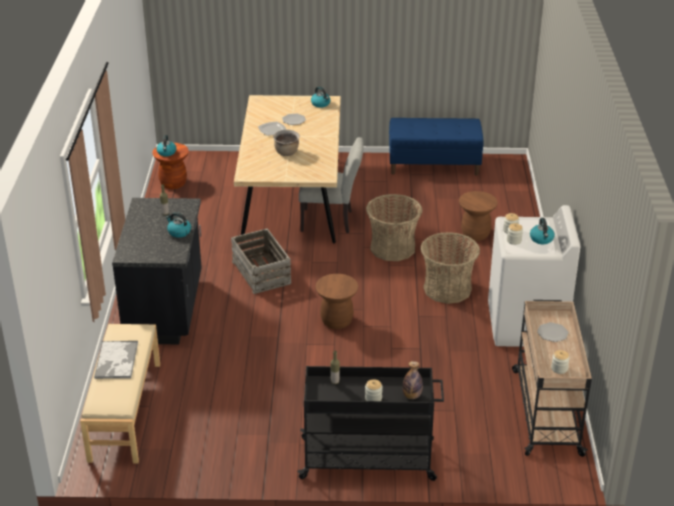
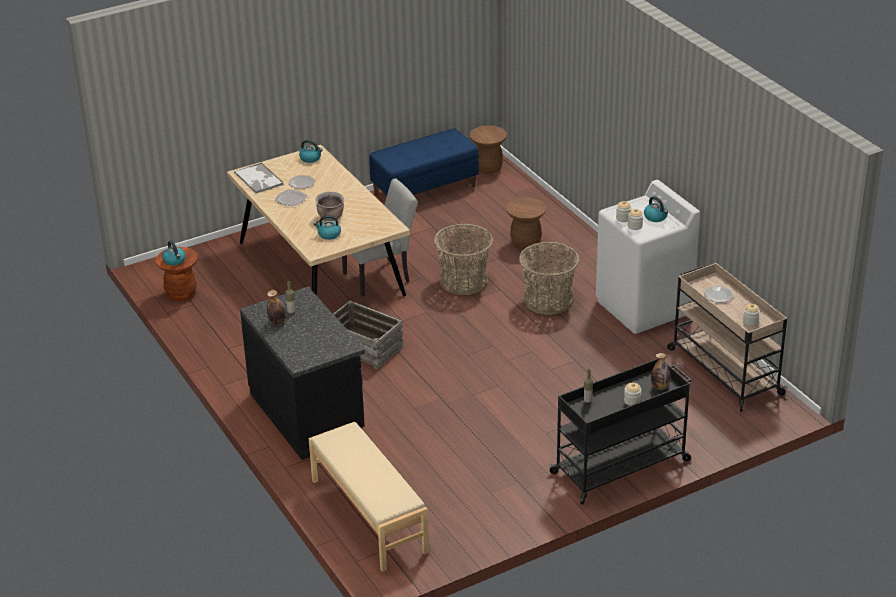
camera: 30 degrees left, 0 degrees up
tray [94,341,138,379] -> tray moved to [234,163,284,193]
kettle [166,212,191,238] -> kettle moved to [314,215,341,240]
brown stool [315,274,358,329] -> brown stool moved to [469,125,507,174]
none -> bottle [267,290,286,325]

